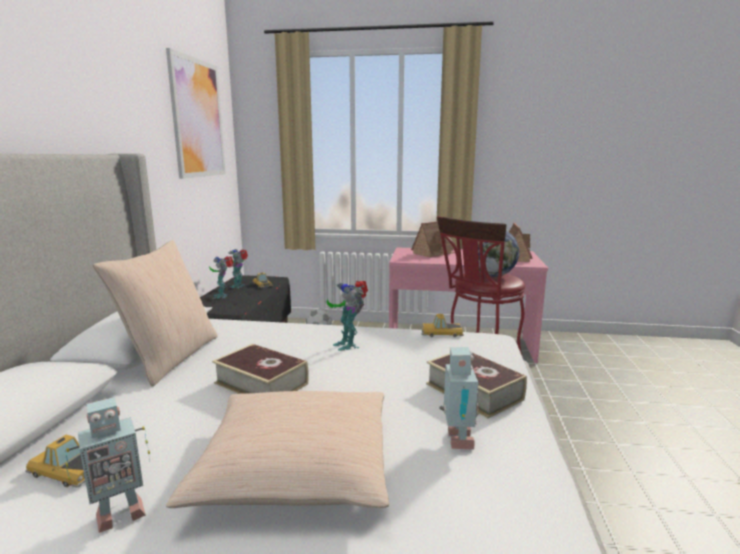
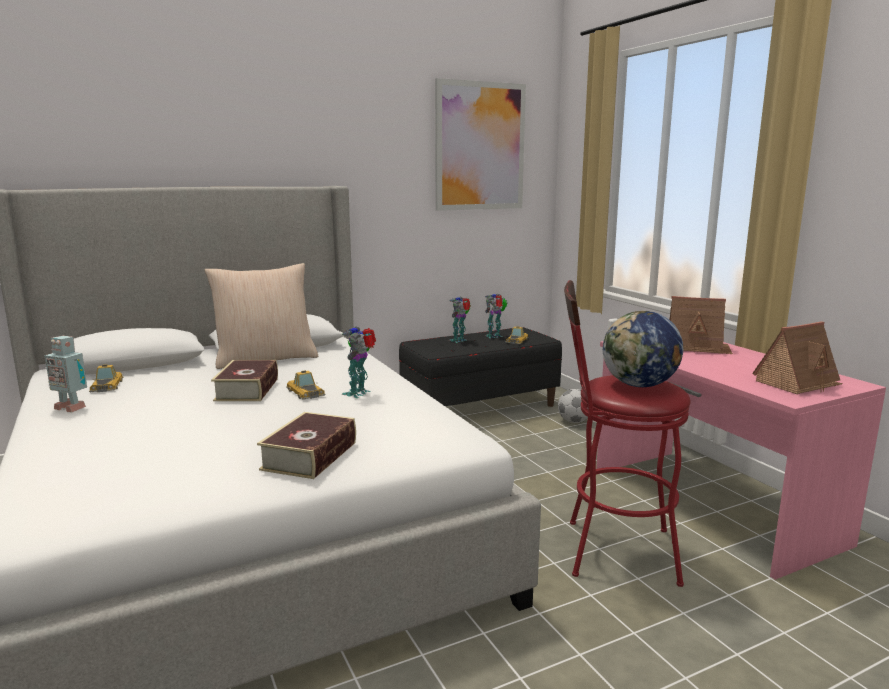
camera: 55 degrees right, 0 degrees up
beige pillow [166,391,389,508] -> none
toy car [421,313,464,337] -> toy car moved to [286,370,326,400]
toy robot [440,347,479,450] -> none

